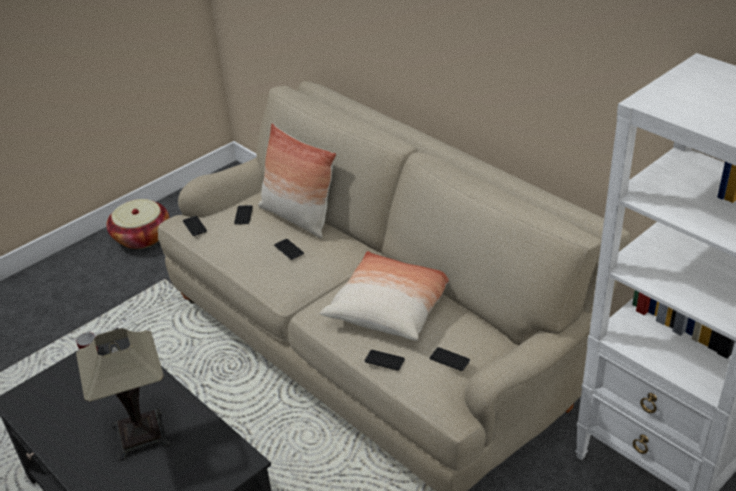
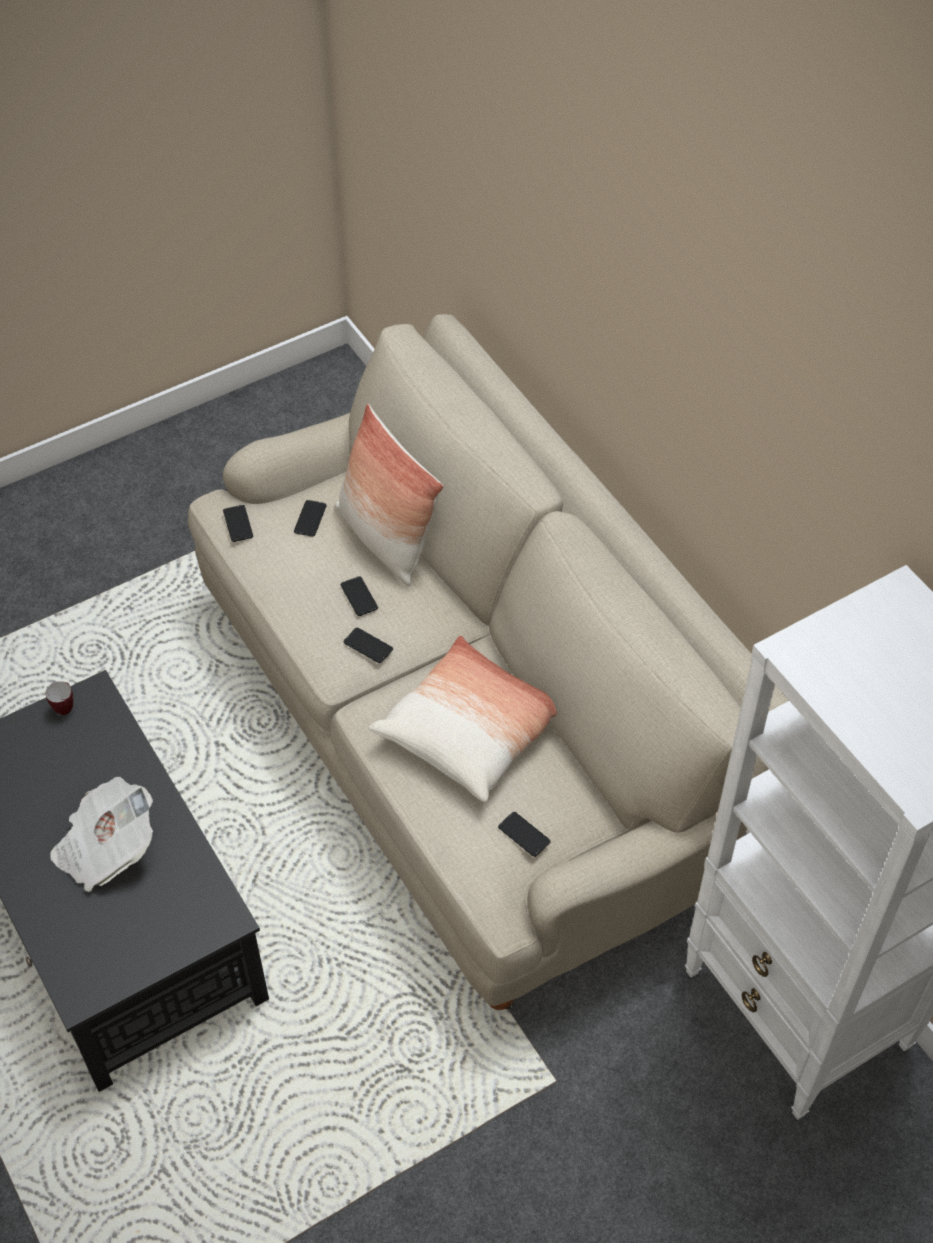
camera: 10 degrees right, 15 degrees up
table lamp [76,328,170,461] -> newspaper [50,777,153,892]
basket [106,199,169,249] -> none
phone [365,350,405,371] -> phone moved to [344,628,393,663]

